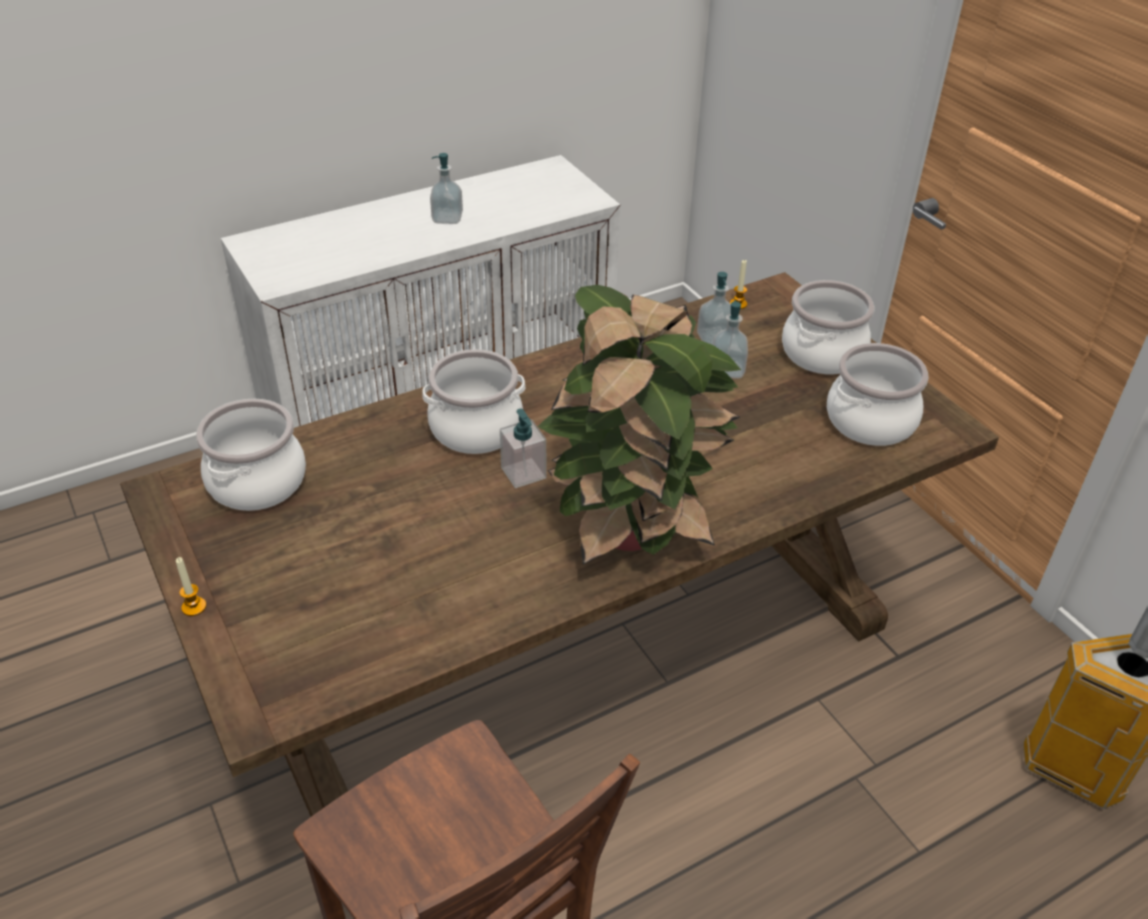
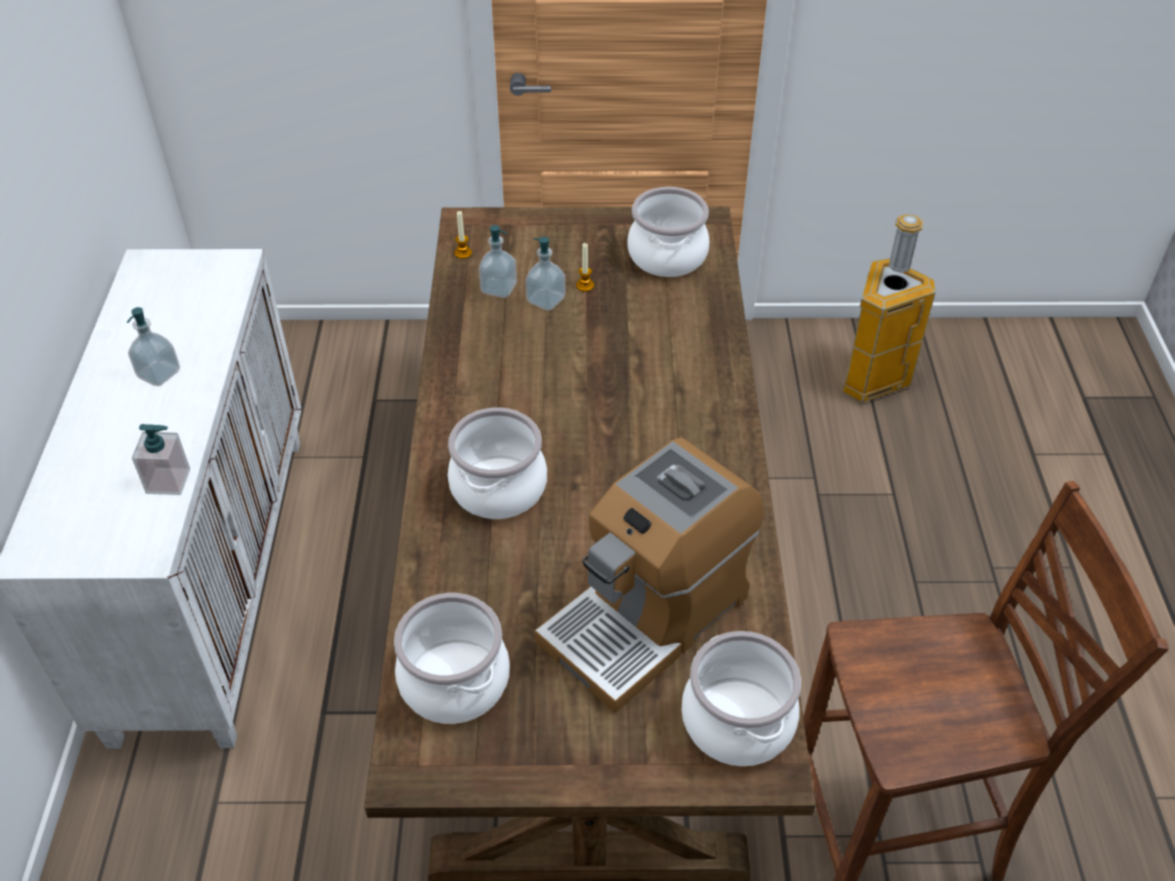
camera: 60 degrees left, 5 degrees up
candle [176,557,207,616] -> candle moved to [576,243,594,291]
soap dispenser [500,409,546,488] -> soap dispenser moved to [132,424,190,495]
potted plant [537,285,741,564] -> none
cooking pot [782,280,874,374] -> cooking pot moved to [682,631,801,766]
none -> coffee machine [534,437,764,713]

